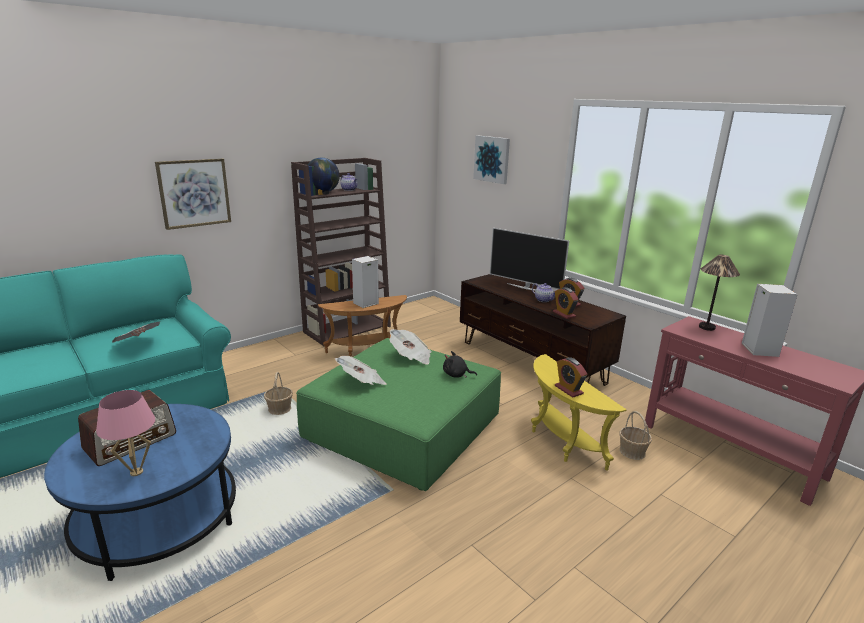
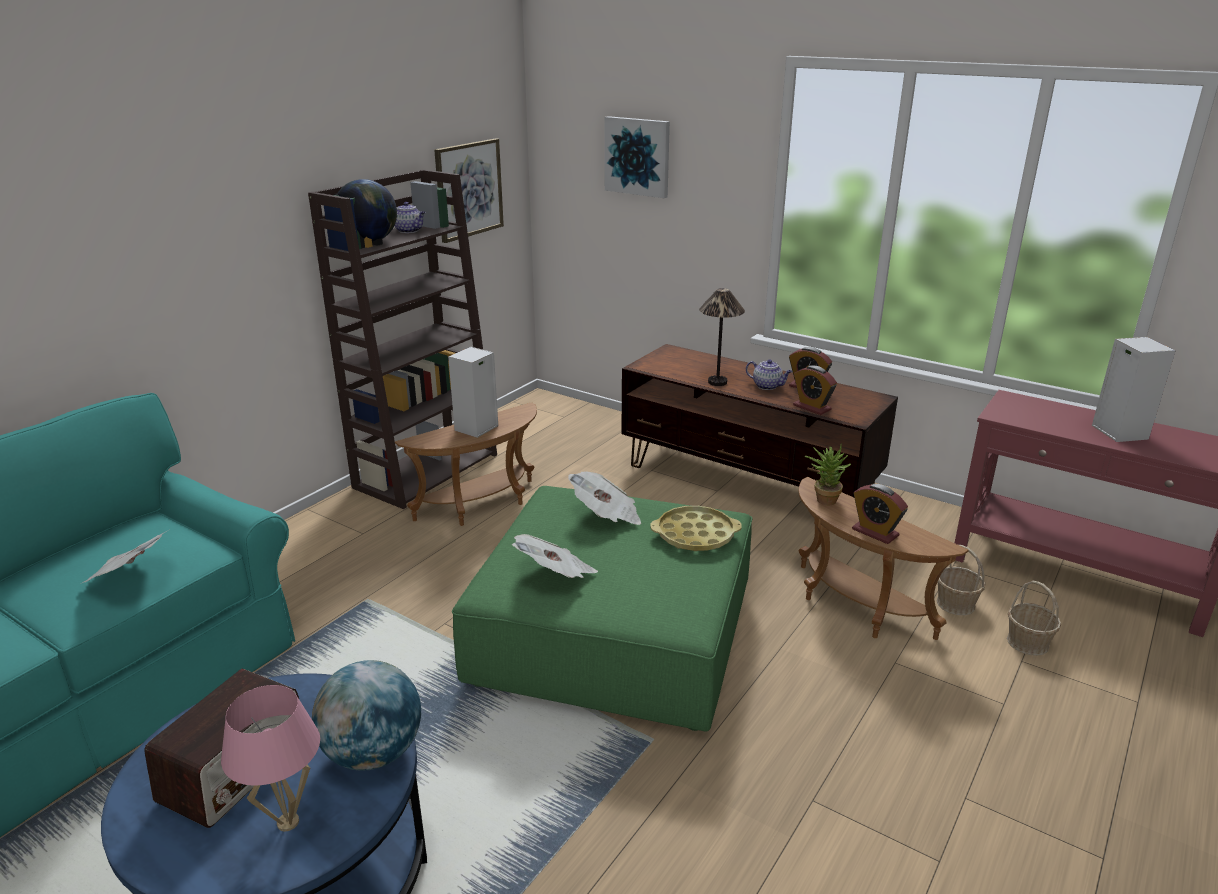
camera: 15 degrees left, 5 degrees up
picture [155,158,231,230] -> picture moved to [434,138,504,243]
basket [264,372,293,415] -> basket moved to [1007,581,1061,656]
black plush toy [443,351,477,378] -> yellow tray [650,506,742,551]
television [490,228,569,291] -> none
yellow side table [531,354,626,470] -> brown side table [799,477,969,640]
table lamp [699,255,740,331] -> table lamp moved to [699,288,745,386]
none -> globe [312,660,421,771]
none -> potted plant [805,445,851,505]

